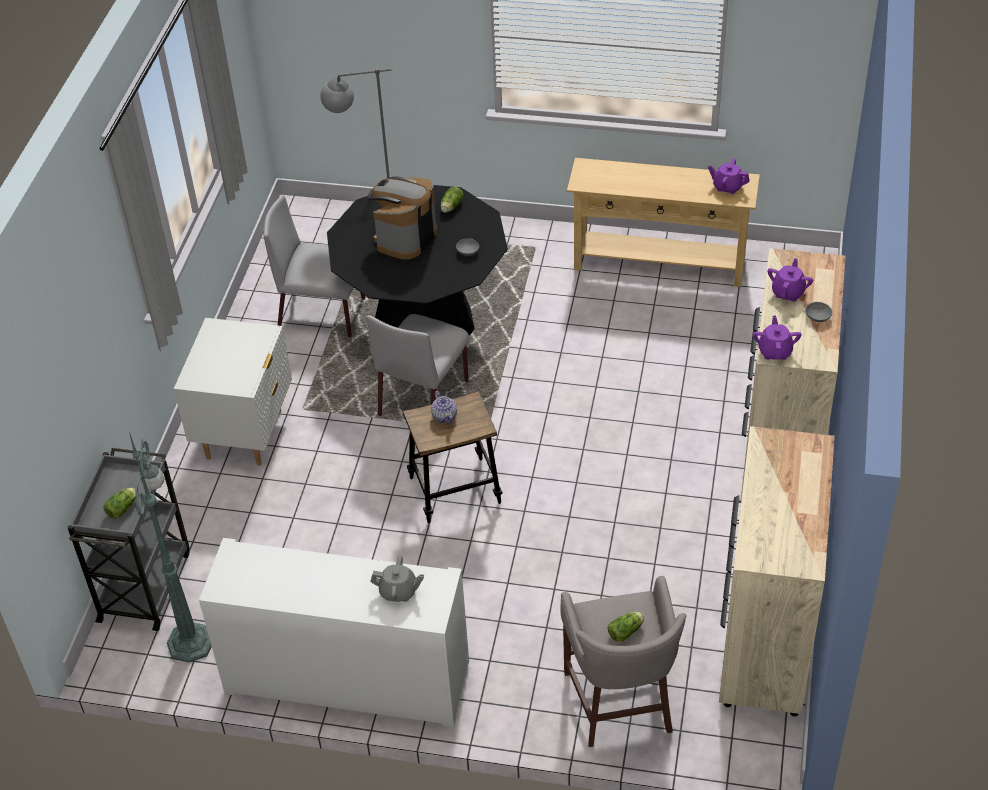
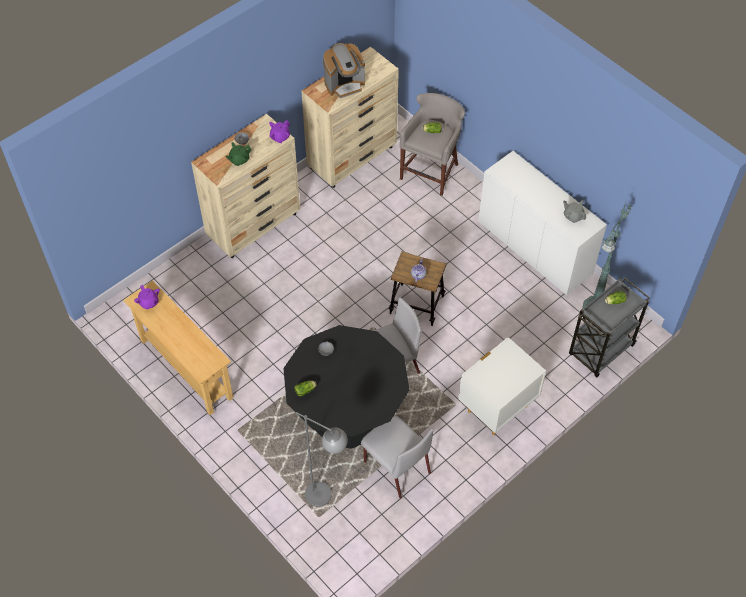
camera: 145 degrees left, 10 degrees up
coffee machine [368,177,437,260] -> coffee machine moved to [323,43,365,98]
grey teapot [370,555,424,602] -> grey teapot moved to [563,200,586,223]
purple teapot [768,258,813,302] -> green teapot [225,142,252,166]

